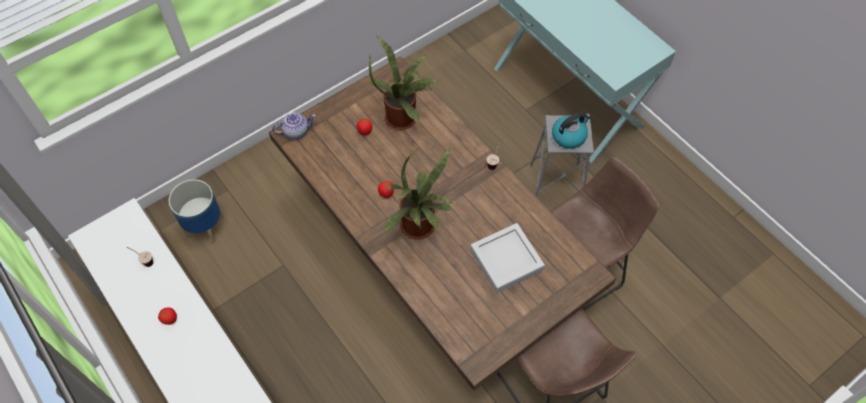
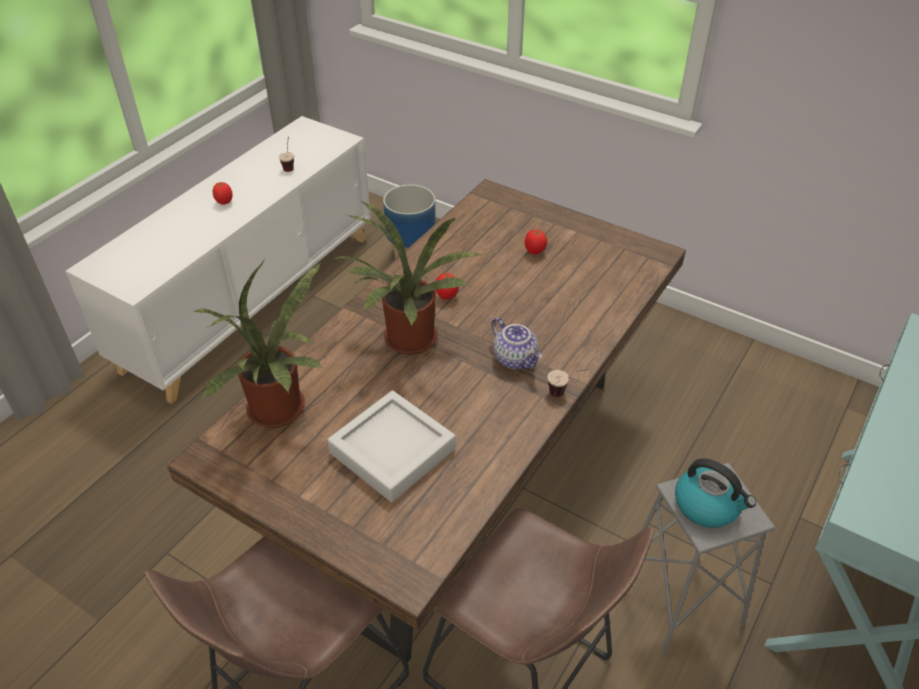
camera: 70 degrees right, 15 degrees down
teapot [272,113,316,140] -> teapot moved to [492,317,542,369]
potted plant [368,35,442,130] -> potted plant moved to [194,258,324,428]

